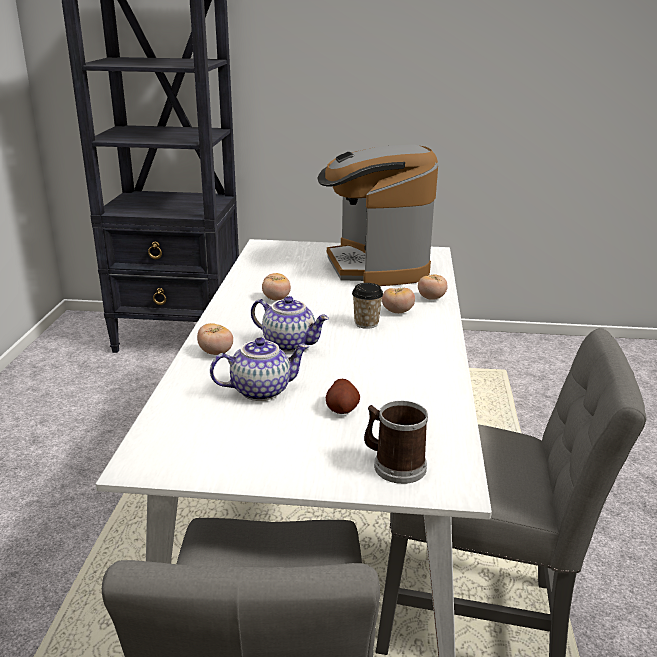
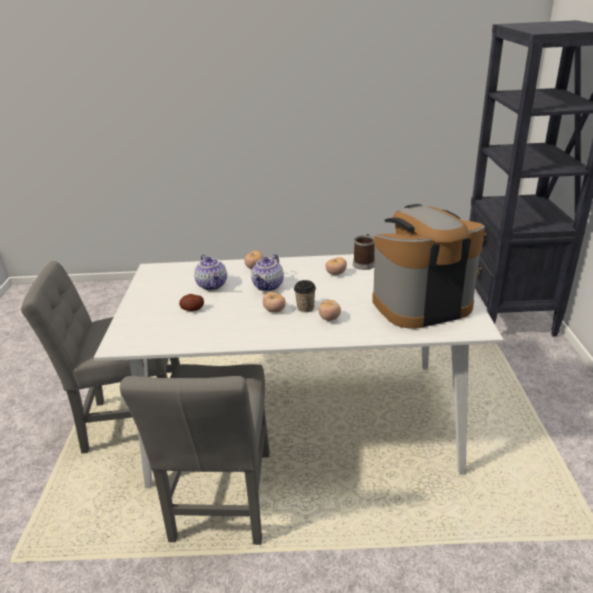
camera: 85 degrees right, 5 degrees up
mug [364,401,428,484] -> mug moved to [353,234,375,270]
tomato [418,274,448,300] -> tomato moved to [263,292,286,313]

